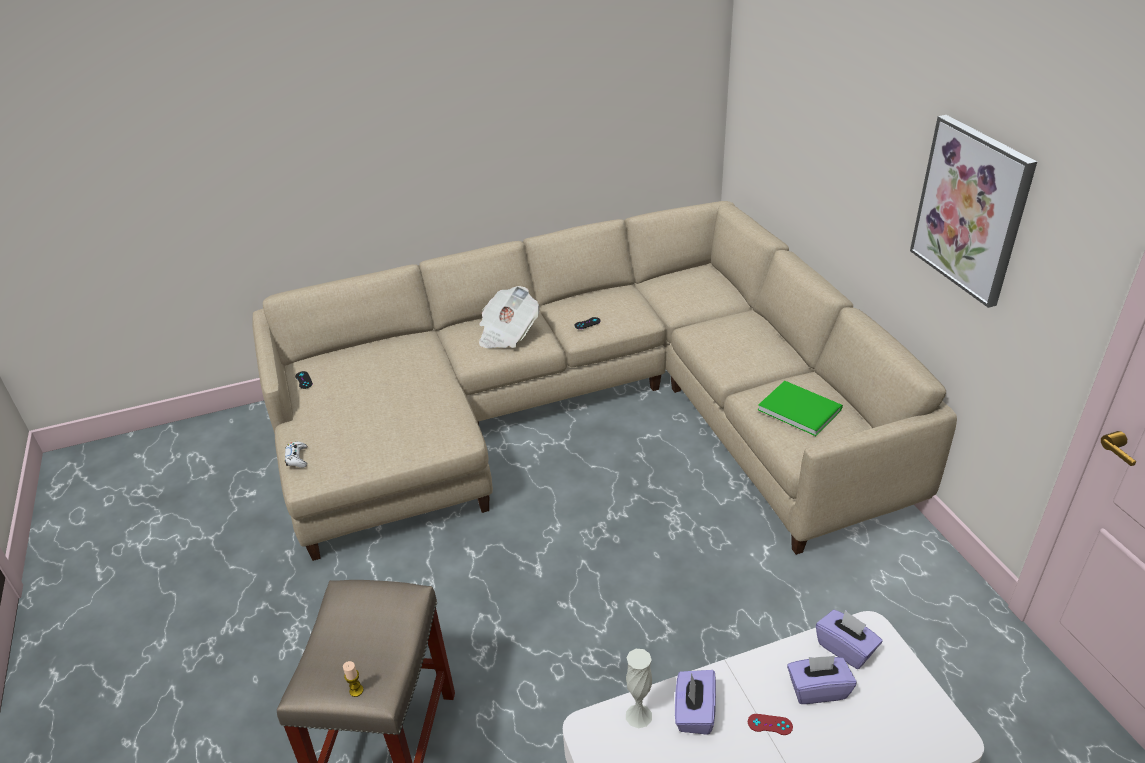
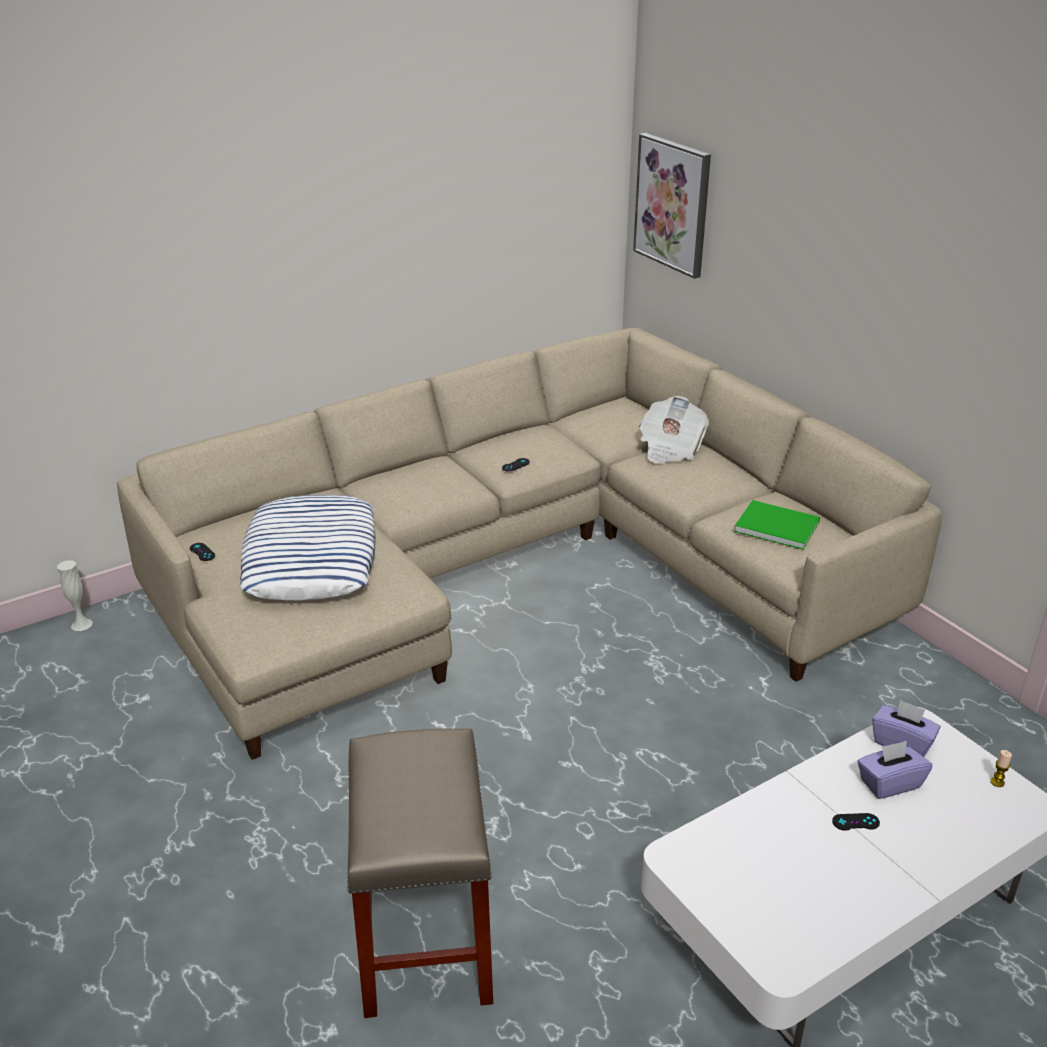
camera: 15 degrees left, 5 degrees down
white game controller [285,442,308,468] -> none
candle [343,661,364,697] -> candle moved to [990,750,1012,787]
newspaper [479,286,539,348] -> newspaper moved to [639,396,709,463]
white vase [626,649,652,728] -> white vase moved to [57,560,93,631]
purple tissue box [675,670,716,735] -> none
red game controller [748,714,793,735] -> black game controller [832,813,880,831]
picture [910,115,1037,308] -> picture moved to [633,133,711,279]
none -> pillow [240,495,376,601]

